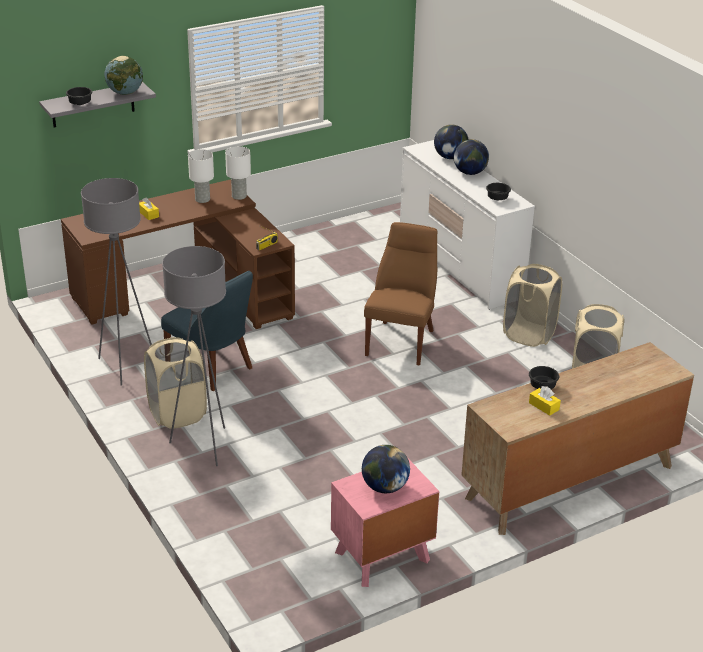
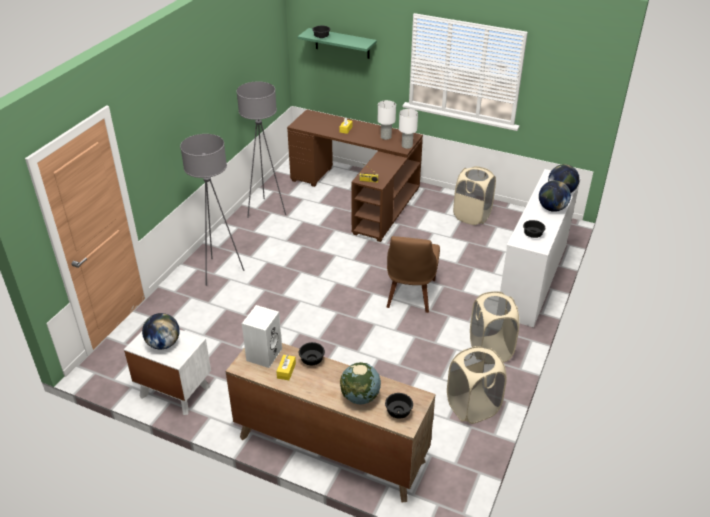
camera: 55 degrees right, 5 degrees up
grey shelf [39,82,156,127] -> green shelf [298,28,377,59]
globe [104,56,143,95] -> globe moved to [340,362,381,404]
beige laundry basket [144,337,207,429] -> beige laundry basket moved to [453,166,496,225]
blue chair [161,271,253,391] -> none
pink nightstand [331,457,439,587] -> white nightstand [124,329,211,415]
brown chair [364,222,437,366] -> brown chair turned 120 degrees clockwise [386,236,440,313]
none -> white speaker [242,305,282,368]
none -> black bowl [385,393,413,419]

